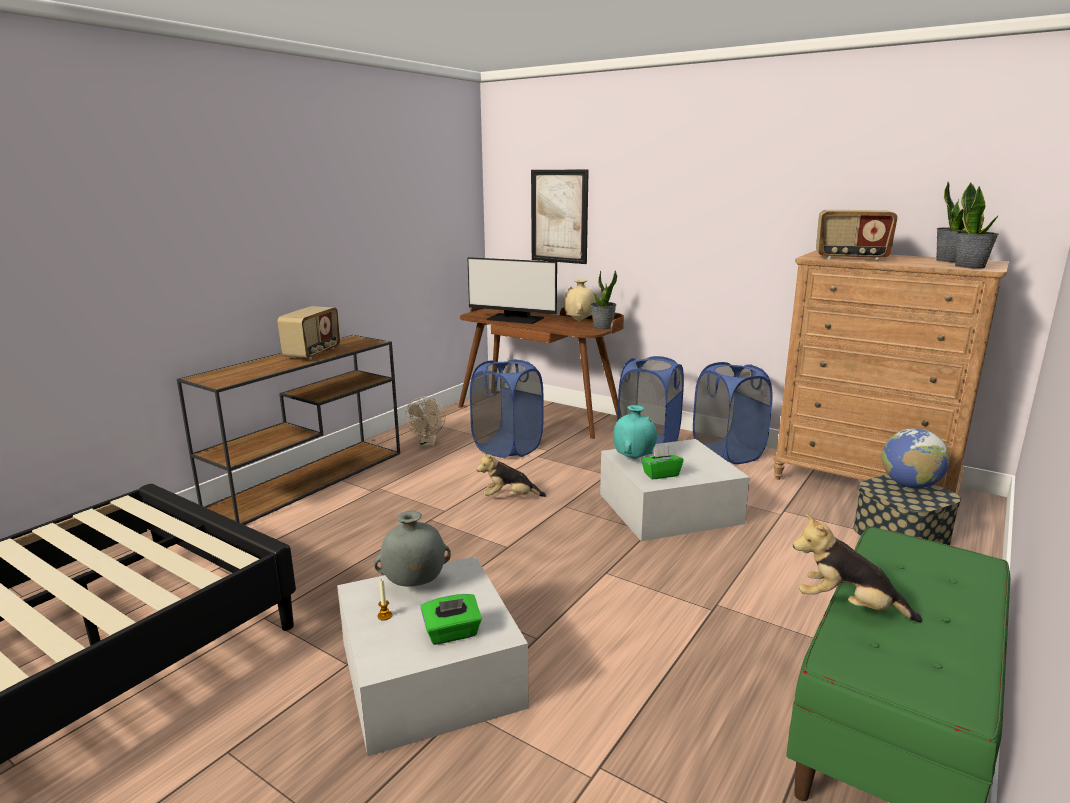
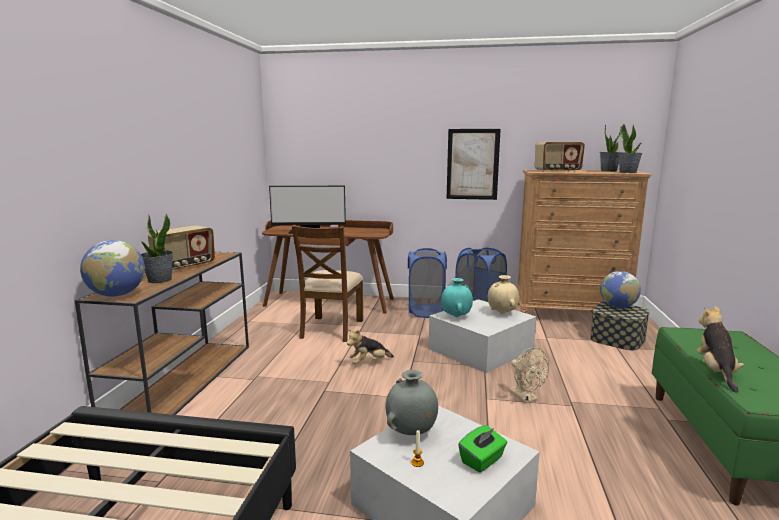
camera: 25 degrees left, 5 degrees down
radio [277,306,340,359] -> radio turned 45 degrees clockwise [148,225,215,272]
beige fan [405,397,445,447] -> beige fan moved to [509,347,549,403]
blue laundry basket [470,359,543,458] -> brown chair [292,225,363,342]
picture [531,170,589,264] -> picture moved to [447,129,501,200]
beige vase [564,279,597,321] -> beige vase moved to [488,275,519,314]
potted plant [591,270,617,329] -> potted plant moved to [141,213,173,283]
green tissue box [641,446,684,479] -> none
plush toy [793,514,922,622] -> plush toy turned 105 degrees clockwise [696,306,744,393]
none -> globe [80,240,145,297]

